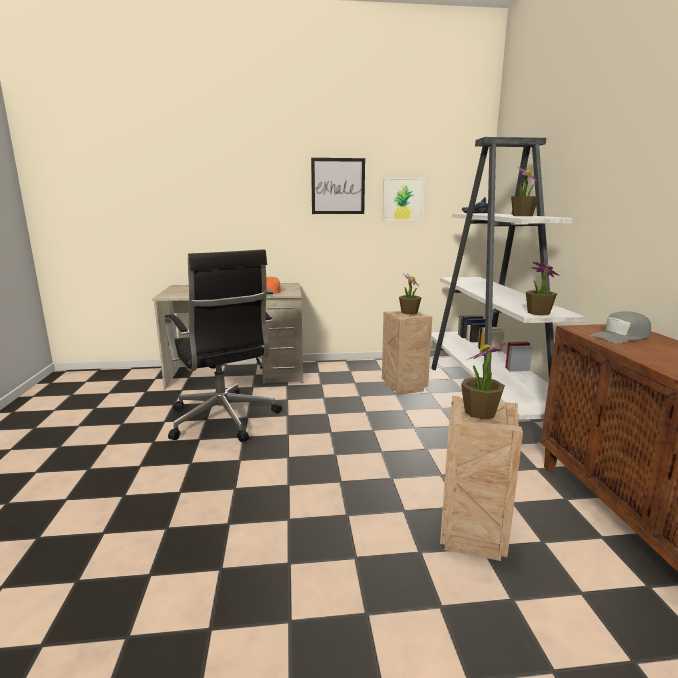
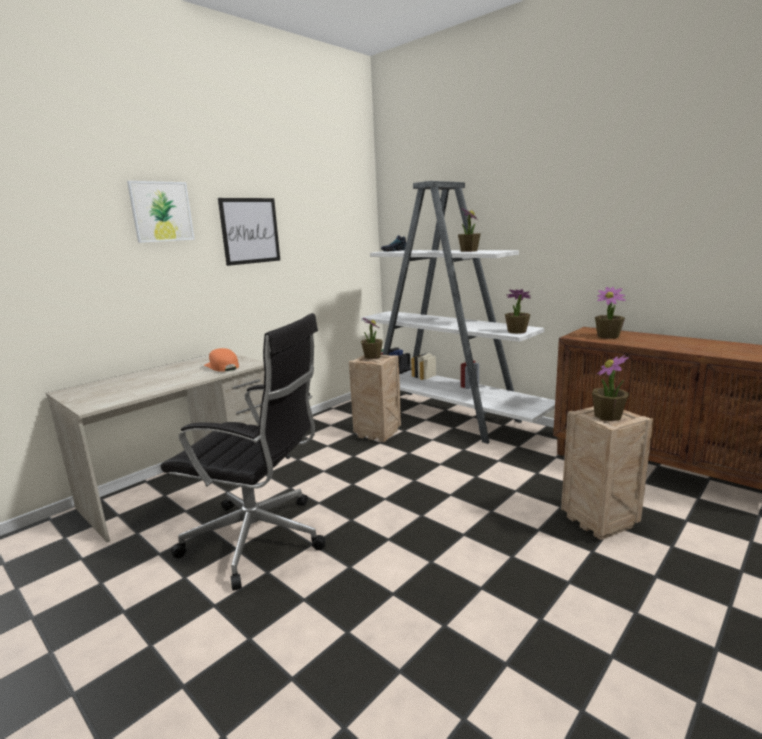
camera: 40 degrees left, 0 degrees up
picture [383,178,425,221] -> picture moved to [127,181,195,243]
grey cap [590,311,651,344] -> potted plant [595,287,625,339]

